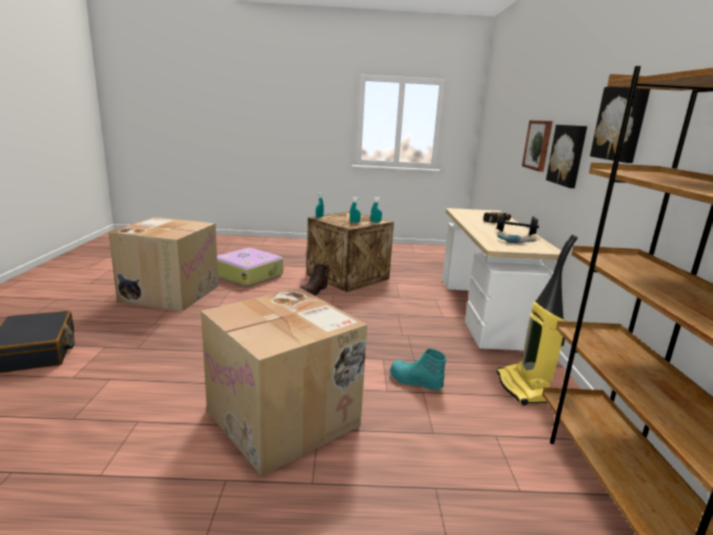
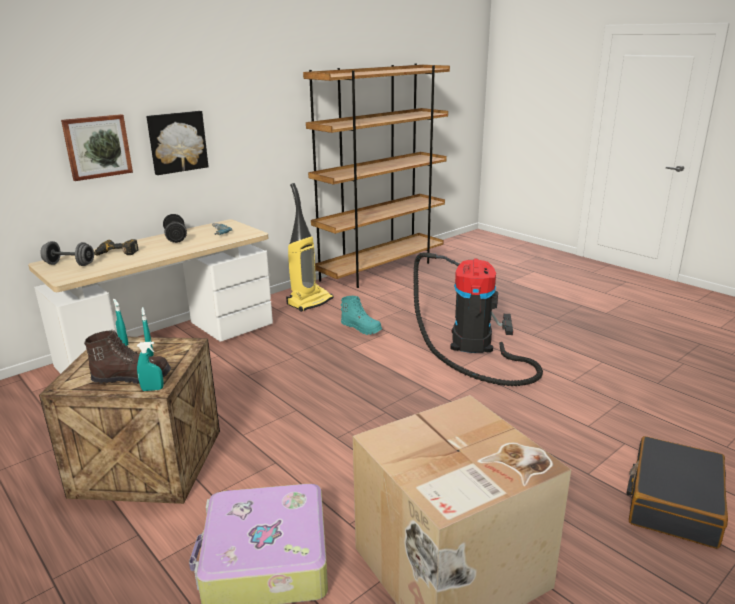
camera: 130 degrees left, 5 degrees up
cardboard box [201,288,367,477] -> vacuum cleaner [413,252,543,386]
brown boot [300,264,329,296] -> brown boot moved to [84,330,171,384]
turquoise boot [390,348,446,390] -> turquoise boot turned 45 degrees counterclockwise [341,296,382,335]
picture [590,87,650,163] -> none
none -> grey dumbbell [40,241,94,266]

